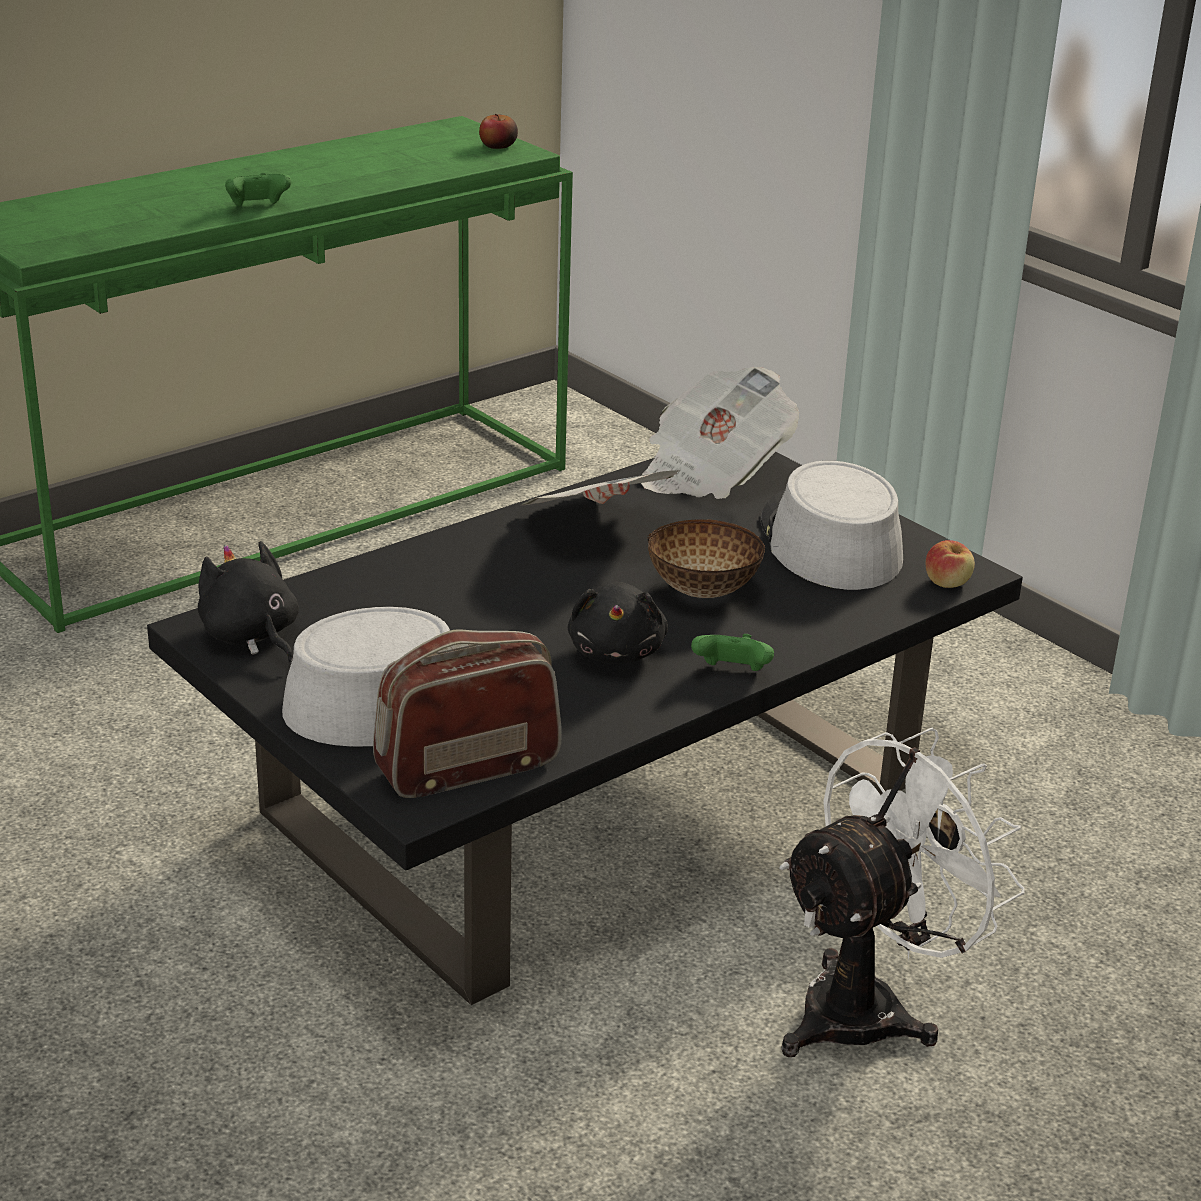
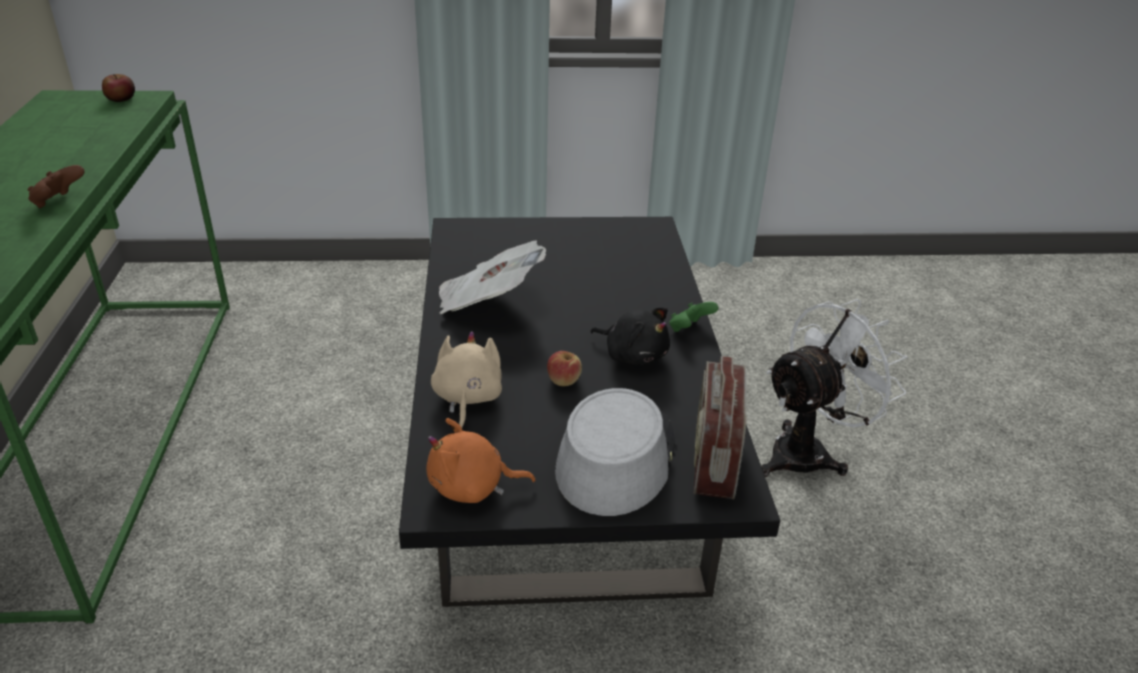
camera: 55 degrees left, 5 degrees up
black plush toy [198,541,299,663] -> orange plush toy [426,418,535,503]
green game controller [225,173,292,207] -> brown game controller [28,165,84,208]
newspaper [641,367,799,499] -> none
bowl [648,519,765,598] -> none
grey hat [760,461,903,590] -> none
white fan [779,728,1025,1057] -> white fan turned 60 degrees clockwise [761,299,907,477]
apple [926,540,975,588] -> apple moved to [547,351,582,386]
none -> beige plush toy [431,331,502,428]

